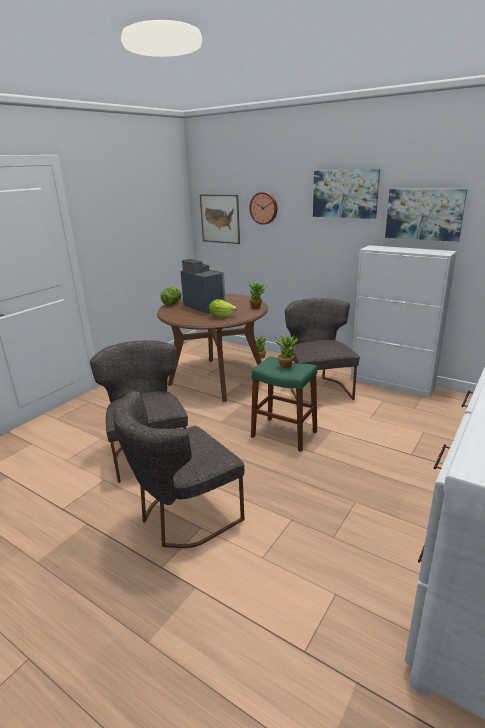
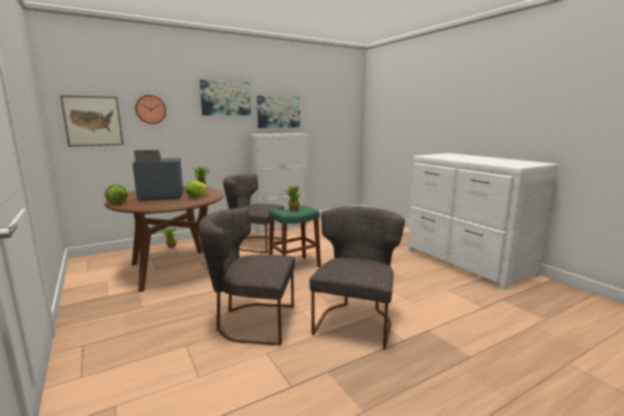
camera: 65 degrees left, 10 degrees down
grey chair [113,391,244,548] -> grey chair turned 150 degrees counterclockwise [309,206,405,349]

